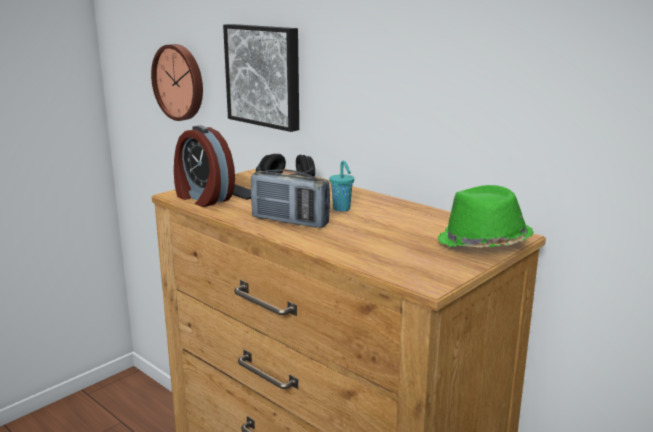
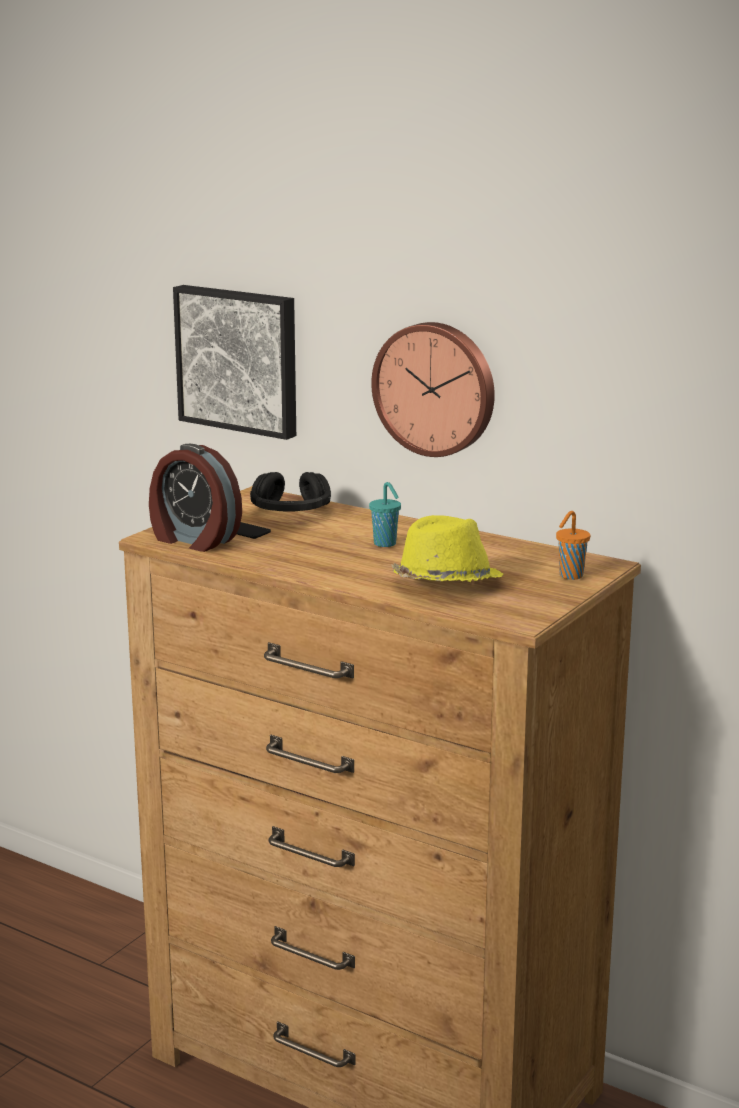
camera: 10 degrees left, 0 degrees up
wall clock [151,44,203,121] -> wall clock moved to [371,322,495,457]
radio [251,169,330,228] -> none
green hat [438,185,534,248] -> orange cup [556,511,590,580]
none -> yellow hat [391,515,503,582]

